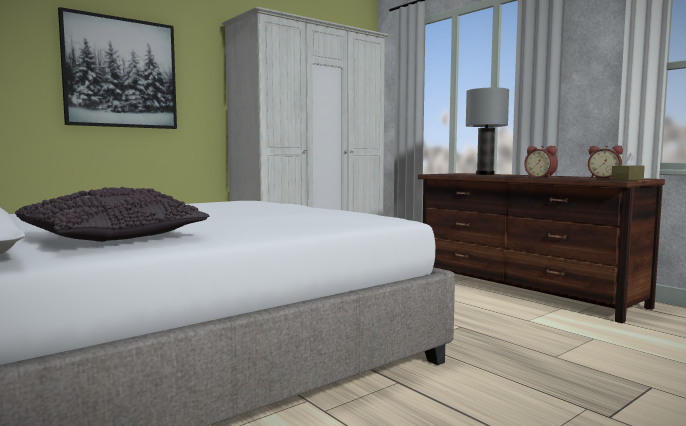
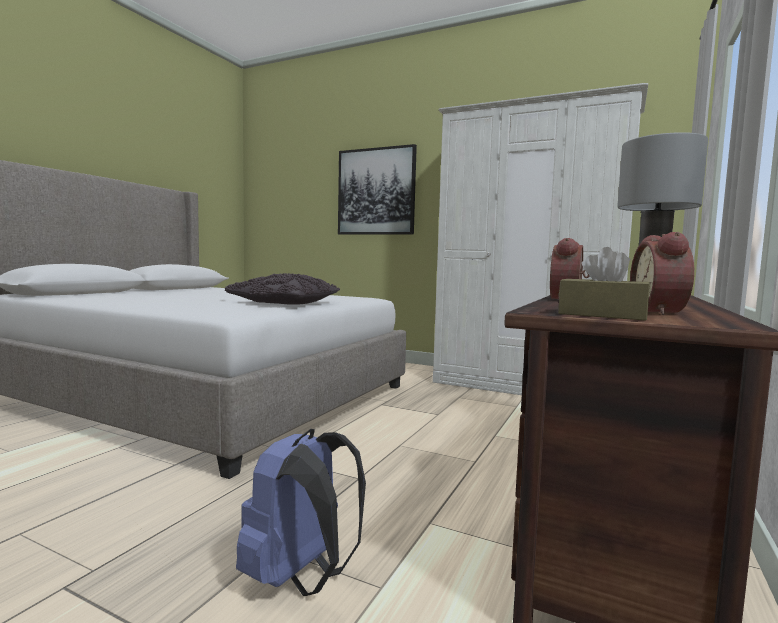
camera: 65 degrees right, 0 degrees up
black pillow [15,187,210,242] -> black pillow moved to [225,273,340,305]
none -> blue backpack [236,429,366,596]

